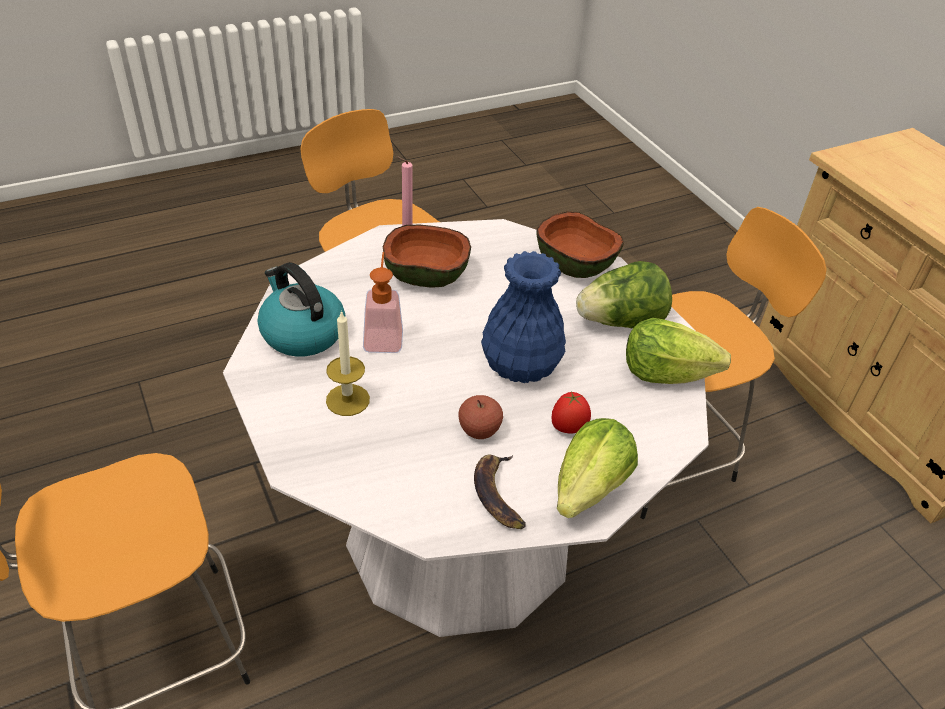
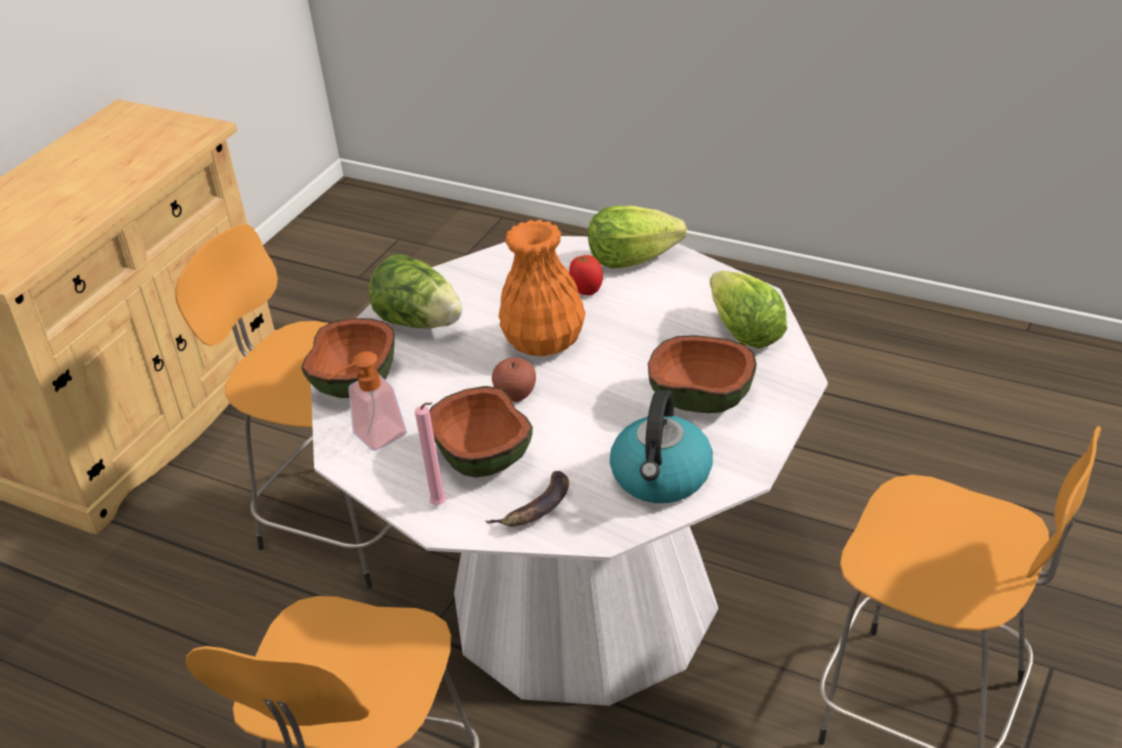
camera: 120 degrees left, 5 degrees down
candle [326,310,370,416] -> bowl [648,335,757,413]
soap dispenser [363,252,403,353] -> soap dispenser moved to [328,351,407,451]
apple [458,395,503,439] -> apple moved to [492,357,536,402]
banana [474,455,526,529] -> banana moved to [485,471,569,527]
blue vase [481,251,566,383] -> orange vase [498,220,585,356]
lettuce [626,318,731,384] -> lettuce moved to [710,271,787,349]

